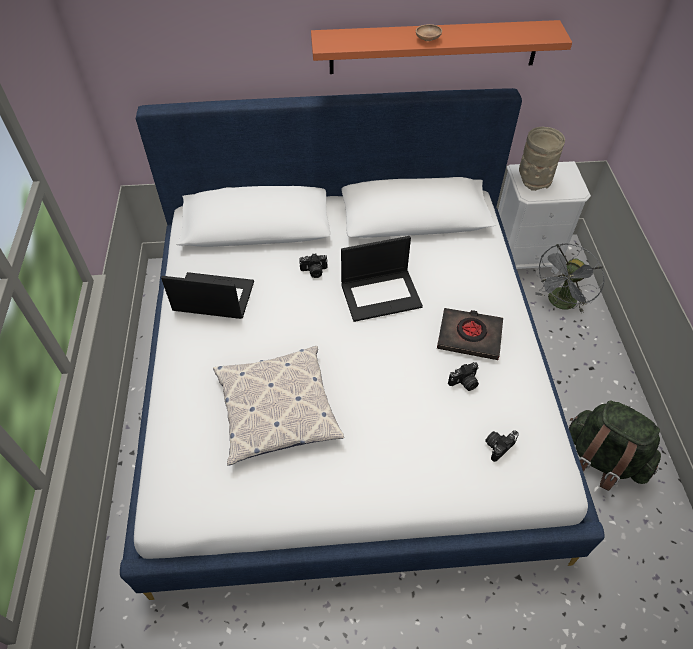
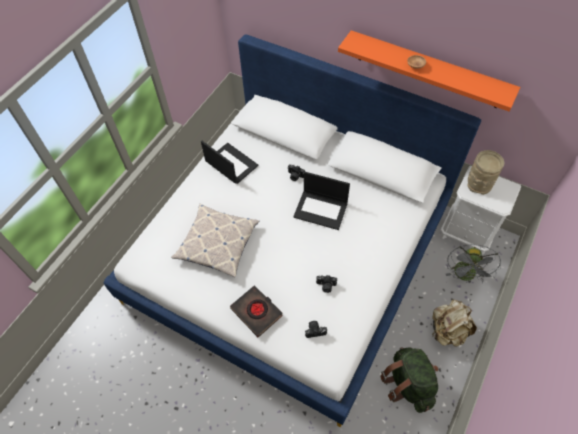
camera: 35 degrees right, 5 degrees up
black book [437,308,503,360] -> black book moved to [230,285,283,338]
grey fan [534,244,605,313] -> grey fan turned 60 degrees counterclockwise [446,245,501,283]
none -> beige backpack [432,299,477,347]

